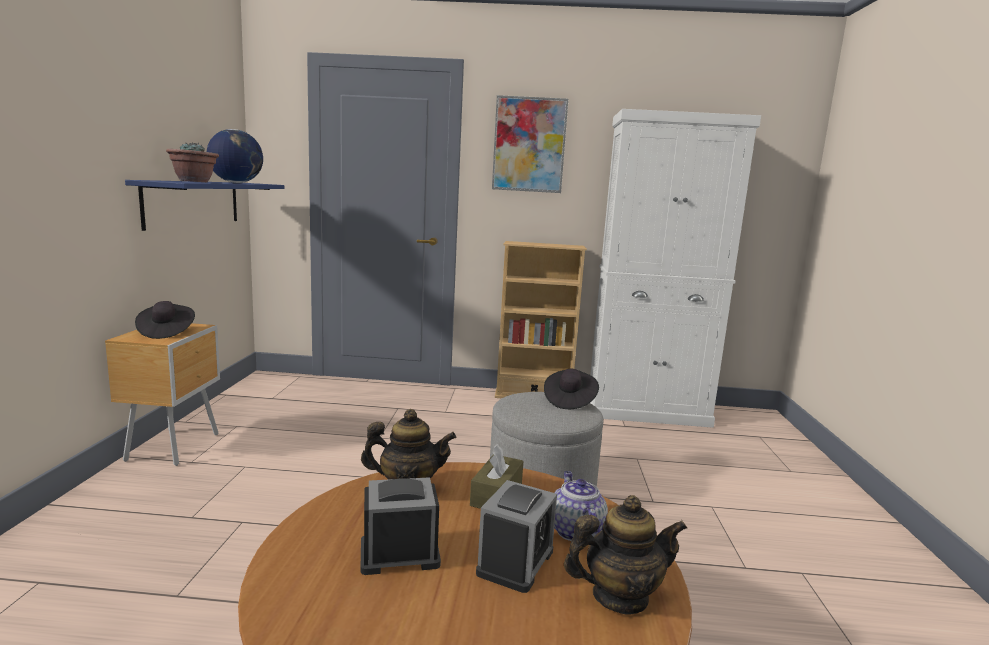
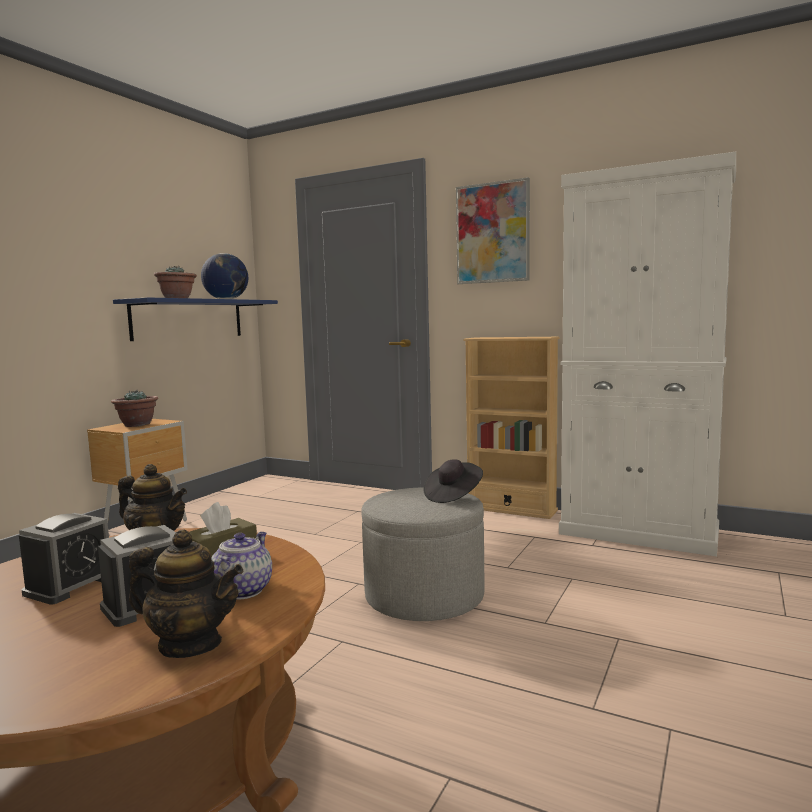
camera: 25 degrees right, 5 degrees down
black hat [135,301,195,339] -> potted plant [111,389,158,427]
alarm clock [361,477,441,575] -> alarm clock turned 105 degrees clockwise [19,513,109,605]

